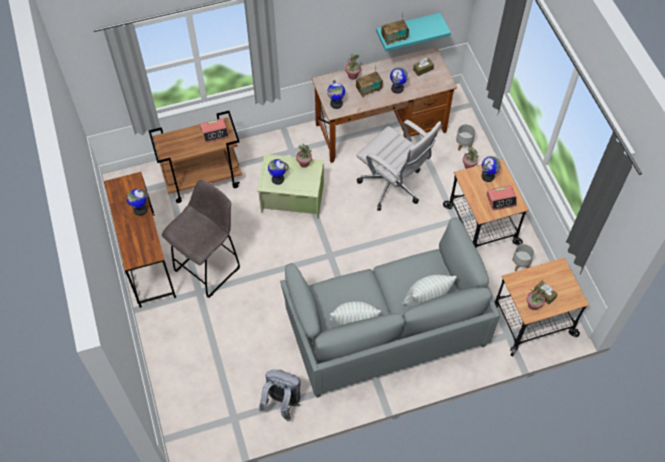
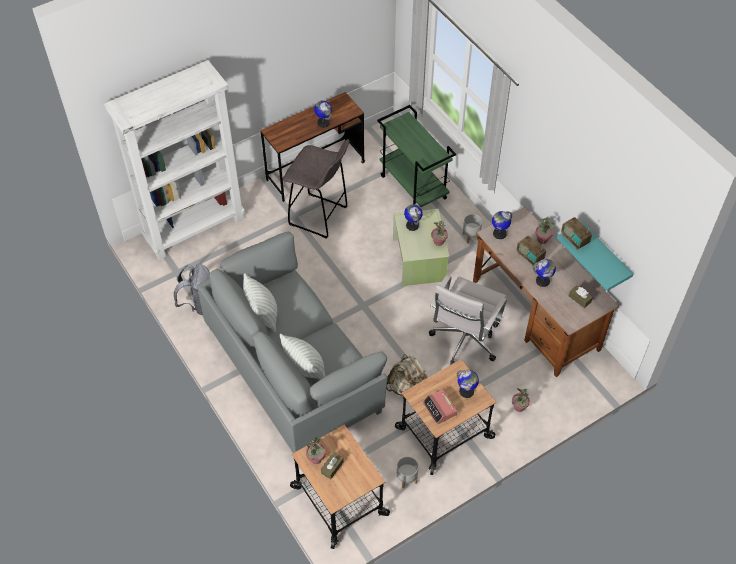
camera: 75 degrees right, 5 degrees down
brown cart [149,111,242,203] -> green cart [377,105,456,207]
alarm clock [200,118,229,143] -> none
grey planter [456,124,475,151] -> grey planter moved to [463,214,482,243]
none -> white bookcase [104,60,245,260]
none -> beige backpack [386,354,428,396]

